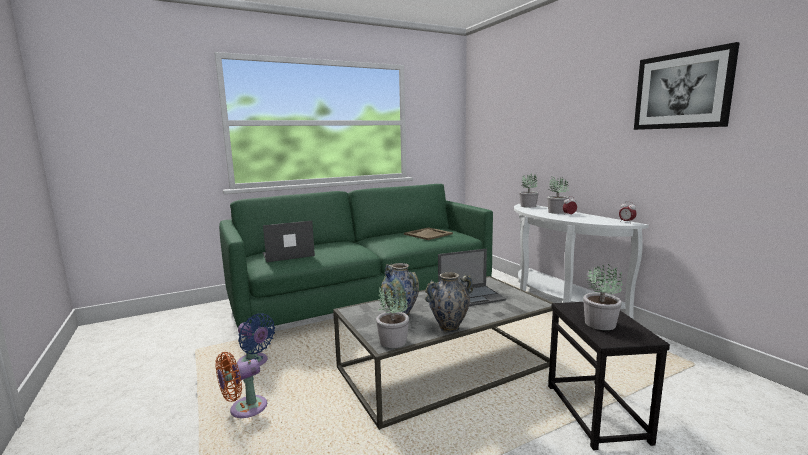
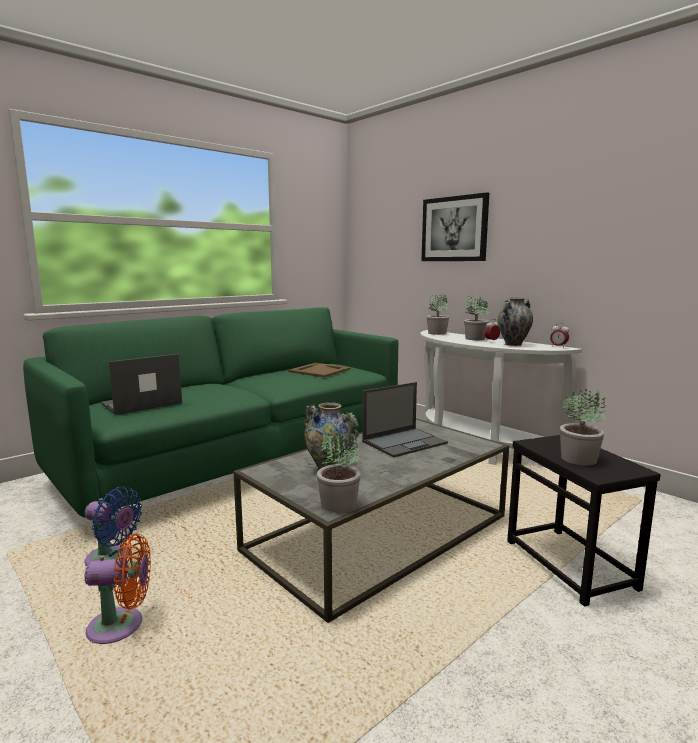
camera: 15 degrees left, 0 degrees up
orange fan [215,352,267,418] -> orange fan turned 135 degrees counterclockwise [85,533,151,644]
vase [425,272,473,332] -> vase moved to [497,297,533,346]
picture [634,42,740,130] -> picture moved to [421,192,489,261]

